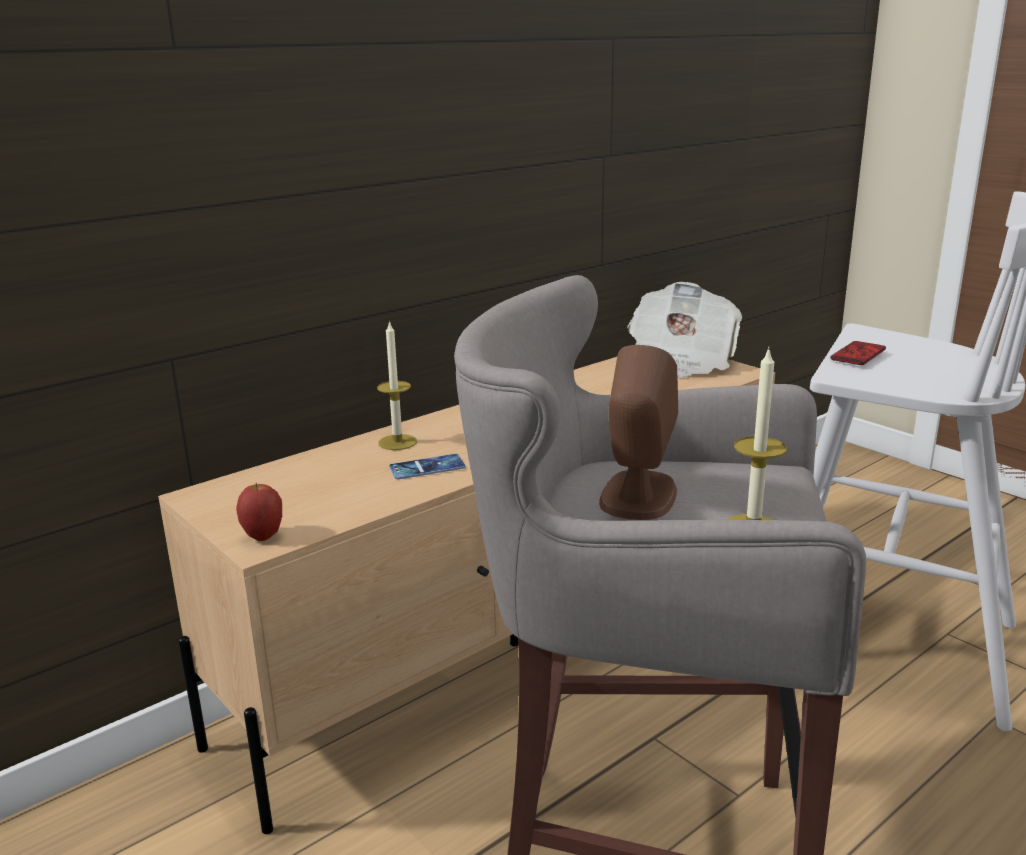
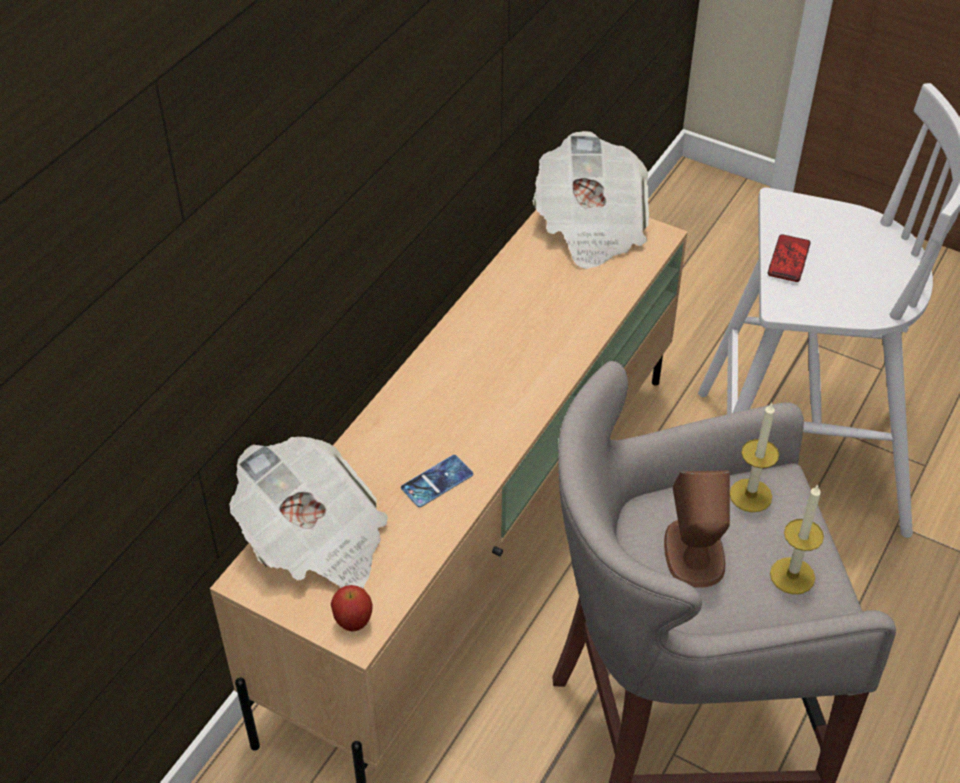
camera: 20 degrees left, 25 degrees up
candle [377,320,417,450] -> candle moved to [730,403,779,512]
none -> newspaper [229,437,388,589]

